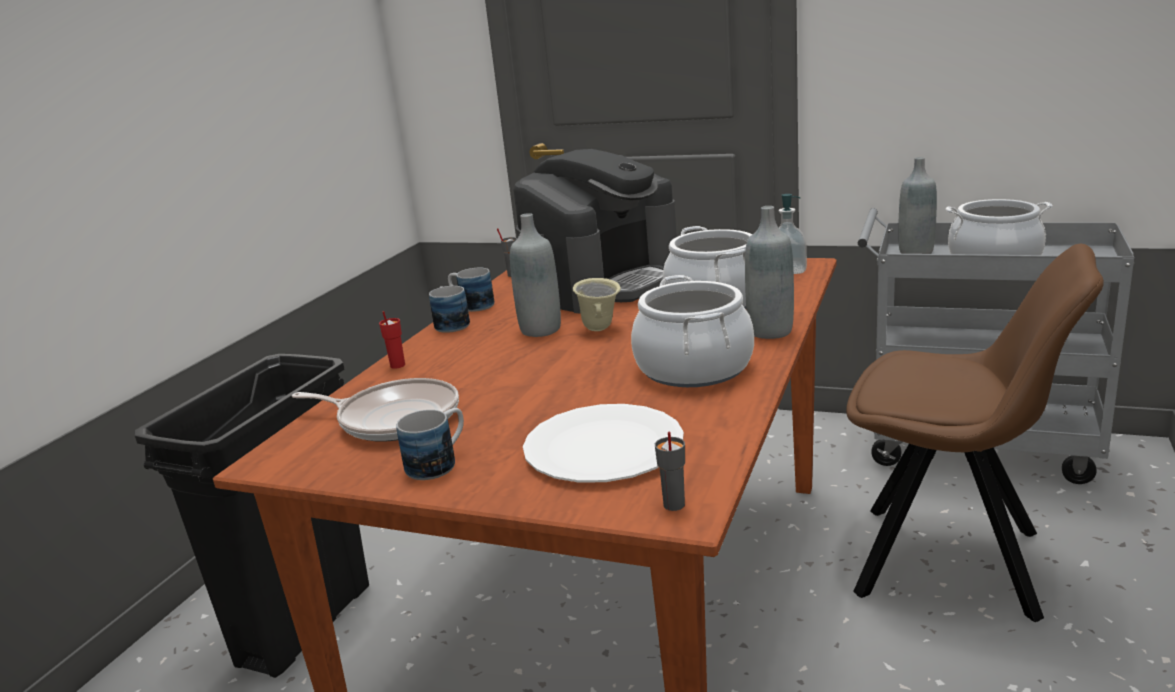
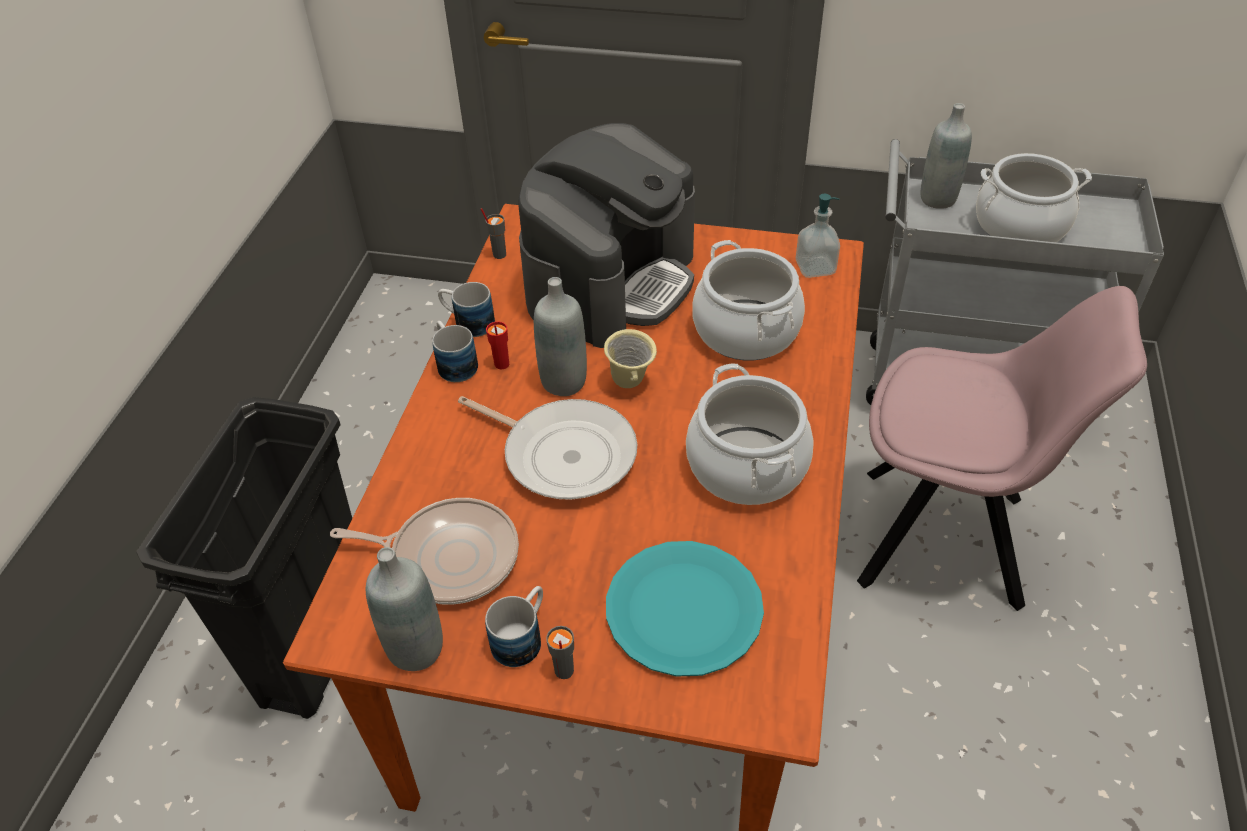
camera: 10 degrees left, 25 degrees up
red cup [379,311,405,369] -> red cup moved to [486,321,509,369]
white plate [523,404,684,483] -> turquoise plate [606,541,764,677]
grey cup [655,431,685,511] -> grey cup moved to [546,626,574,679]
grey bottle [745,206,794,339] -> grey bottle moved to [366,547,443,671]
brown chair [846,244,1104,622] -> pink chair [857,286,1147,611]
none -> frying pan [458,396,637,500]

